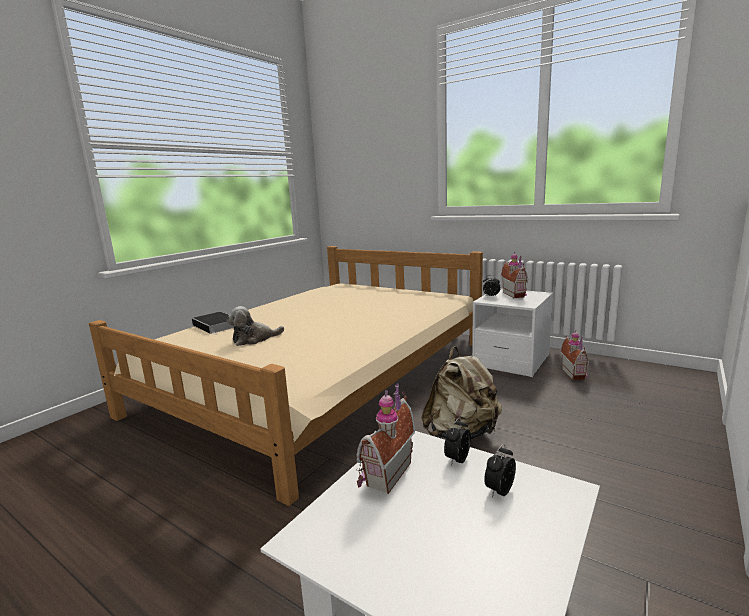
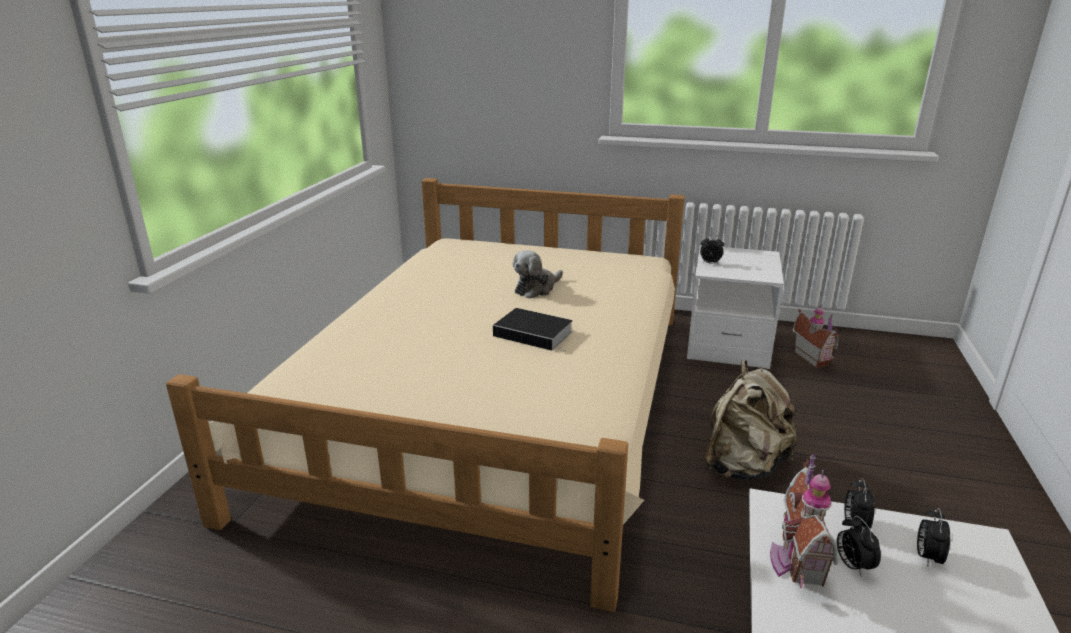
camera: 20 degrees left, 10 degrees up
book [192,312,234,335] -> book moved to [493,308,573,352]
plush toy [227,306,284,346] -> plush toy moved to [513,250,563,298]
toy house [501,251,528,298] -> none
none -> alarm clock [837,516,881,576]

